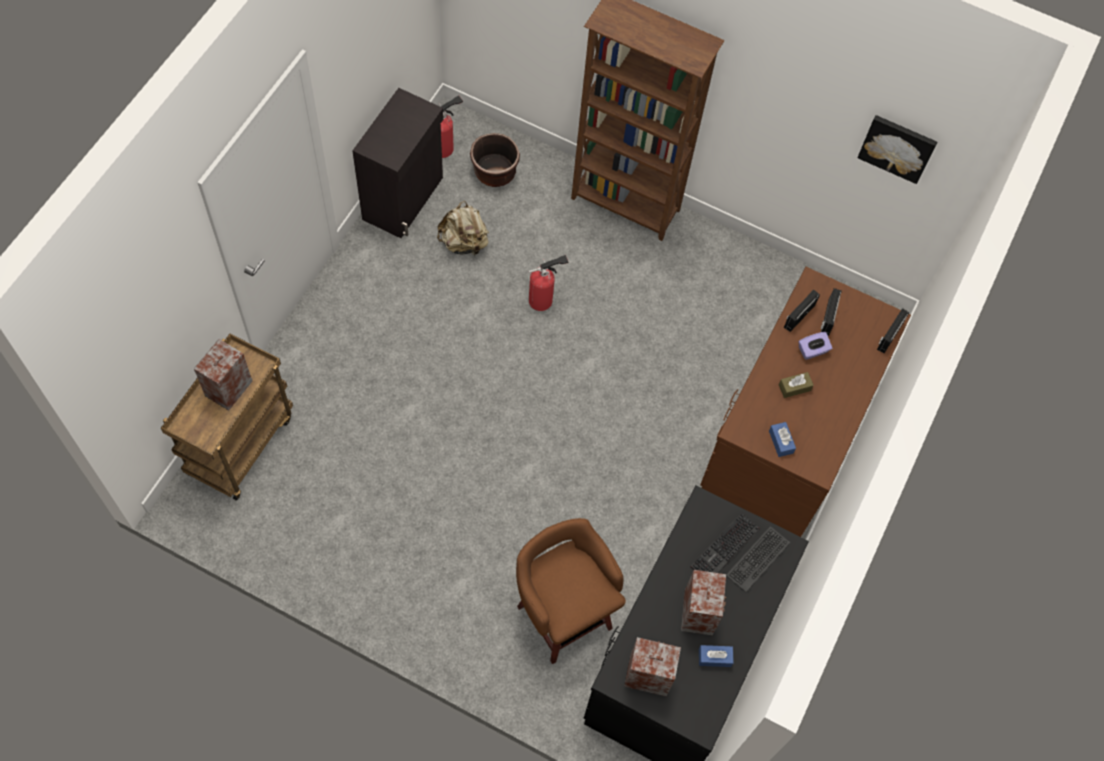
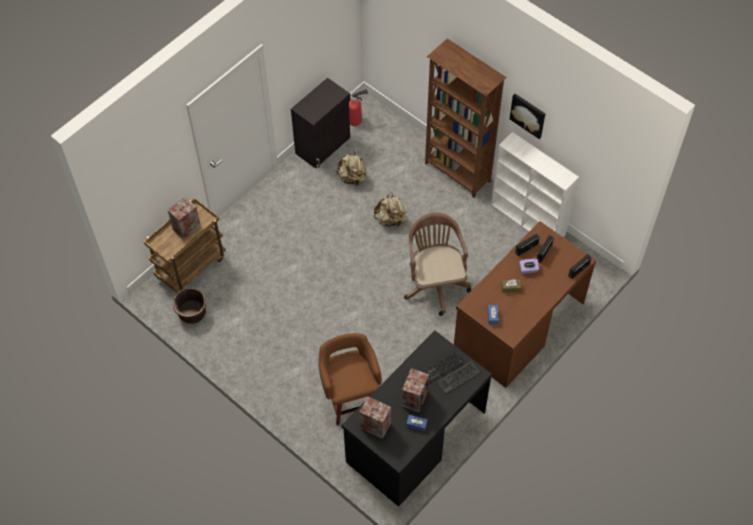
camera: 20 degrees right, 5 degrees down
brown planter [470,133,520,187] -> brown planter moved to [173,288,206,324]
fire extinguisher [528,255,568,311] -> beige backpack [374,193,407,227]
picture [857,115,937,184] -> picture moved to [510,94,545,139]
none -> brown office chair [404,213,471,316]
none -> white bookcase [491,132,579,237]

